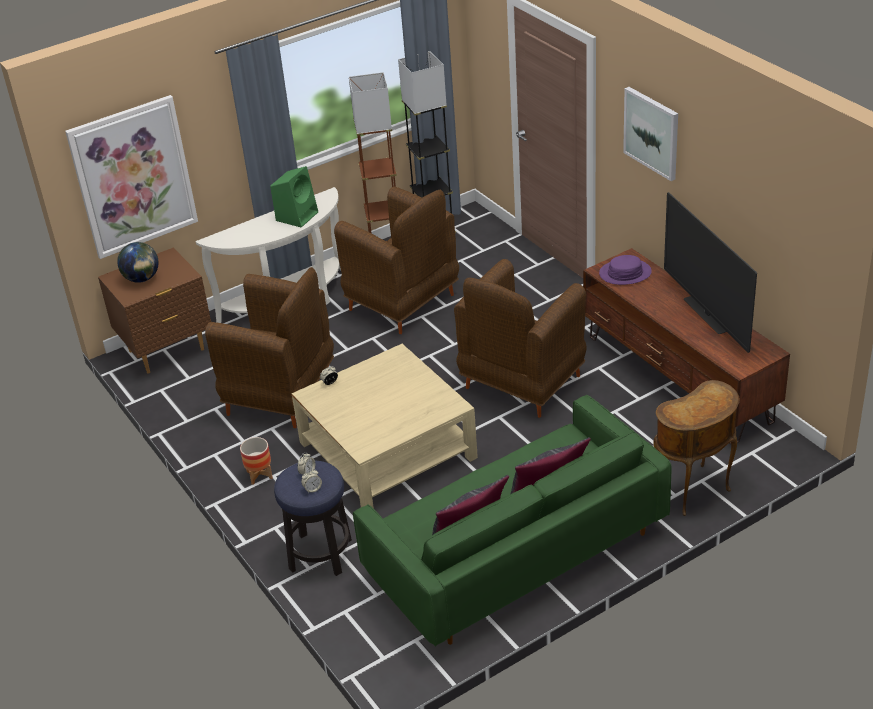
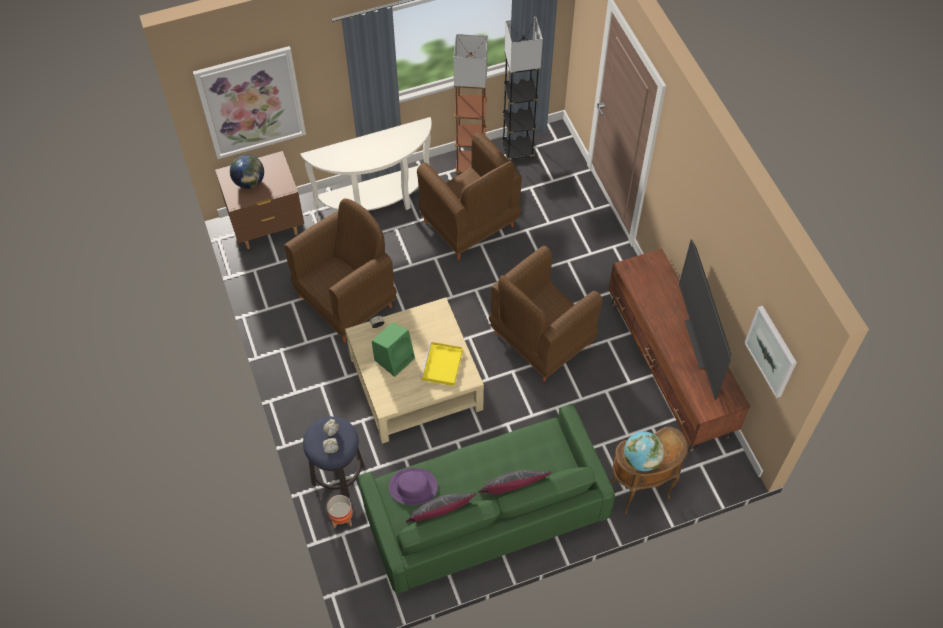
camera: 10 degrees right, 20 degrees up
brown armchair [205,267,334,428] -> brown armchair turned 75 degrees counterclockwise [284,198,397,343]
planter [240,437,273,485] -> planter moved to [327,495,353,529]
green speaker [270,166,318,228] -> green speaker moved to [372,322,415,377]
purple hat [599,255,652,285] -> purple hat moved to [389,468,438,505]
picture [623,87,678,181] -> picture moved to [744,306,797,398]
none -> yellow tray [420,342,463,386]
none -> globe [624,431,664,471]

